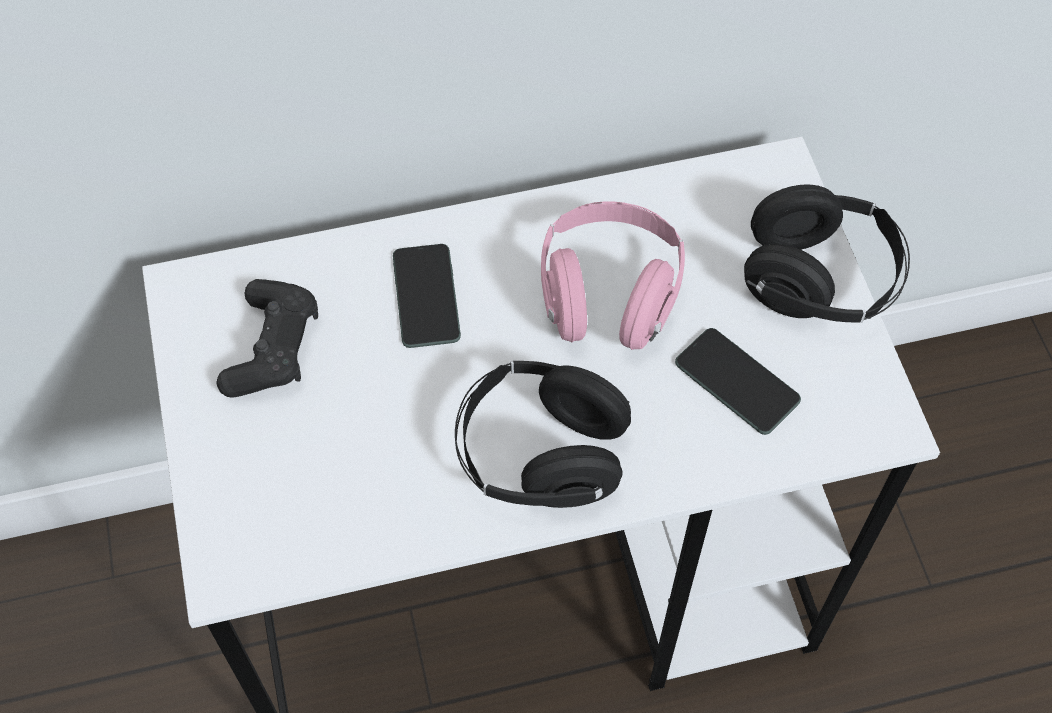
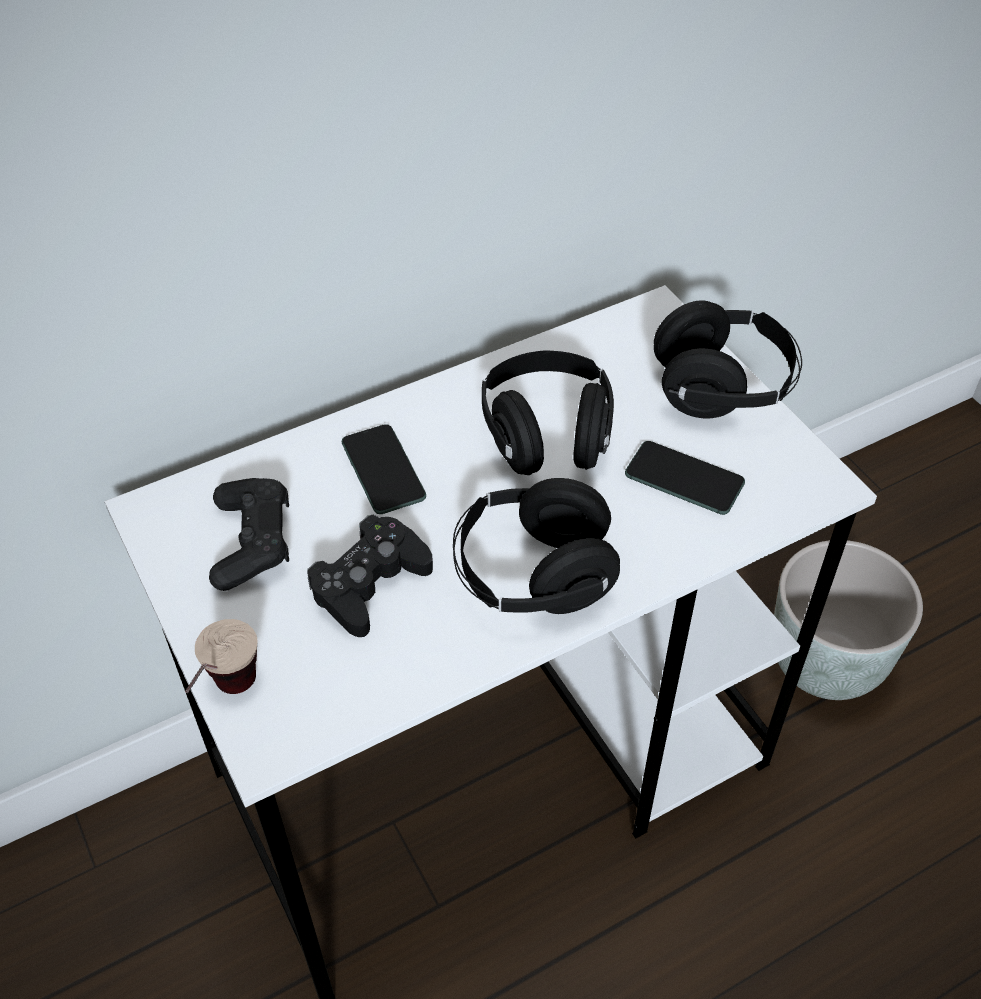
camera: 15 degrees left, 10 degrees down
pink headphones [541,201,685,350] -> black headphones [482,351,614,475]
none -> cup [185,619,258,694]
none -> black game controller [307,515,433,637]
none -> grey planter [774,540,923,700]

